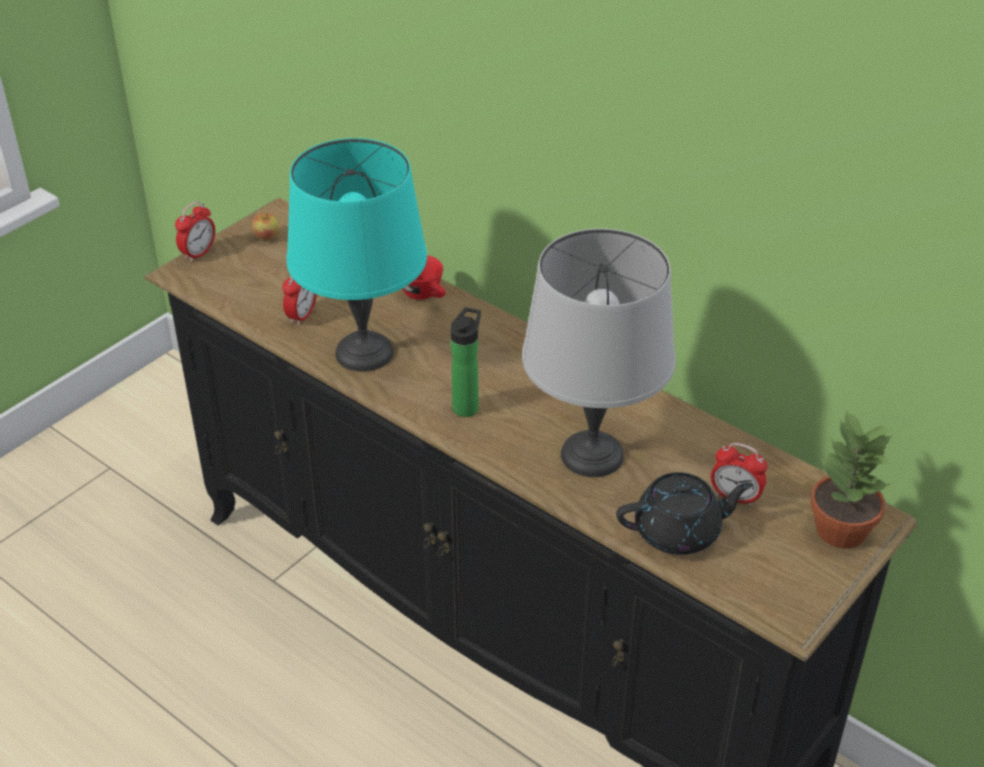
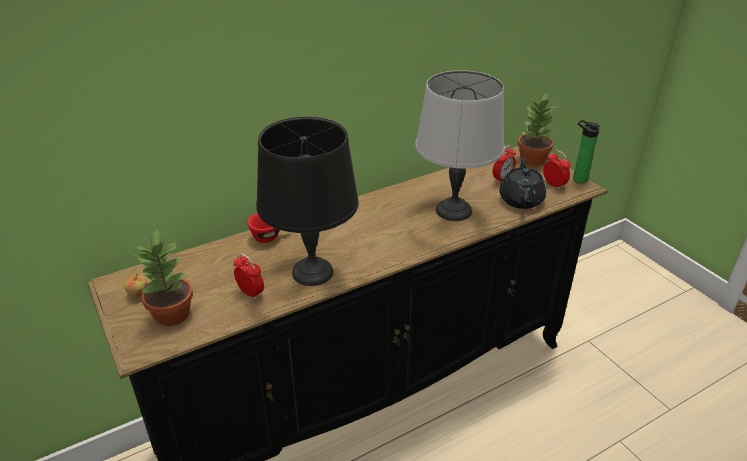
camera: 70 degrees left, 5 degrees down
alarm clock [175,201,215,262] -> alarm clock moved to [543,150,571,190]
turquoise table lamp [287,138,427,372] -> black table lamp [256,117,359,286]
bottle [450,307,481,417] -> bottle moved to [573,120,600,183]
none -> potted plant [134,228,193,326]

